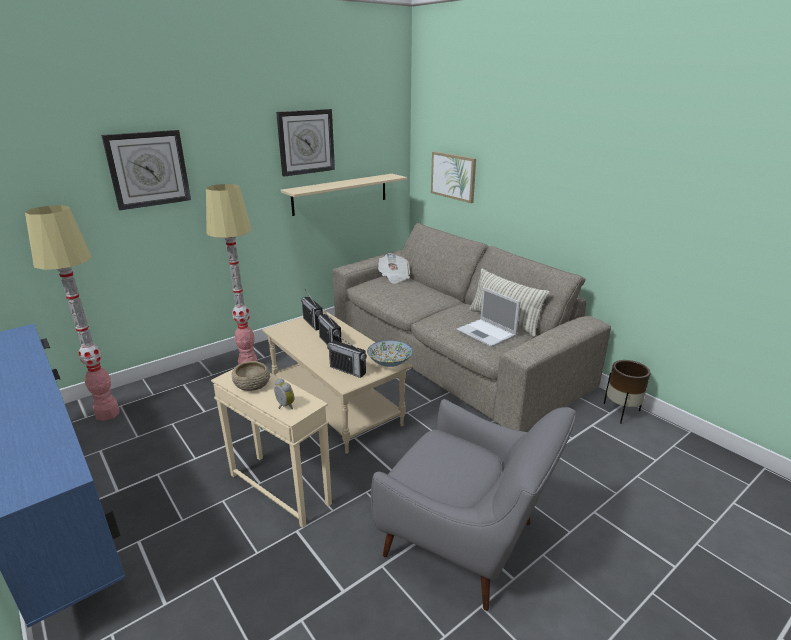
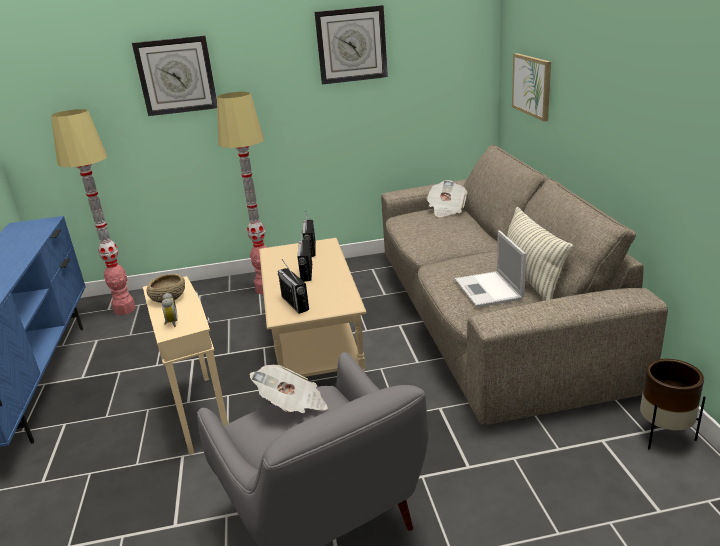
camera: 30 degrees right, 0 degrees up
beige shelf [281,174,407,216] -> none
bowl [367,340,413,367] -> none
none -> newspaper [250,365,328,413]

